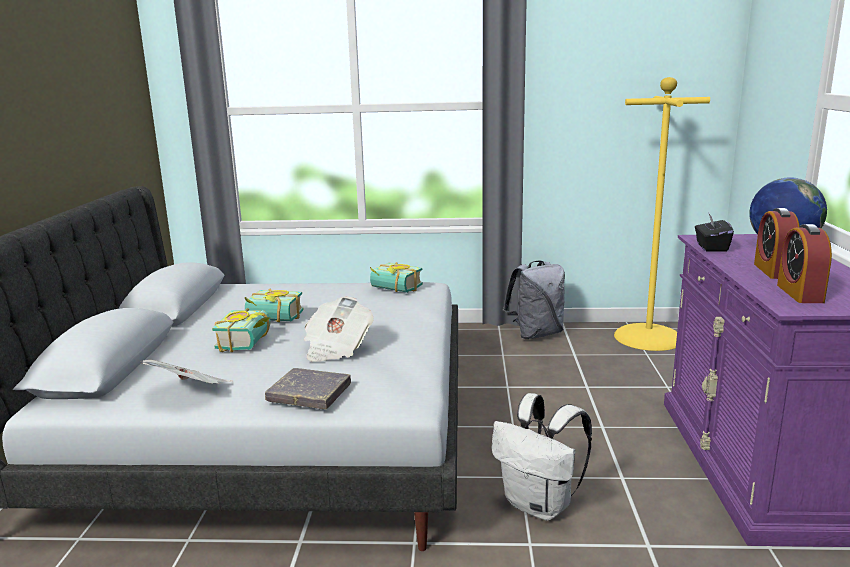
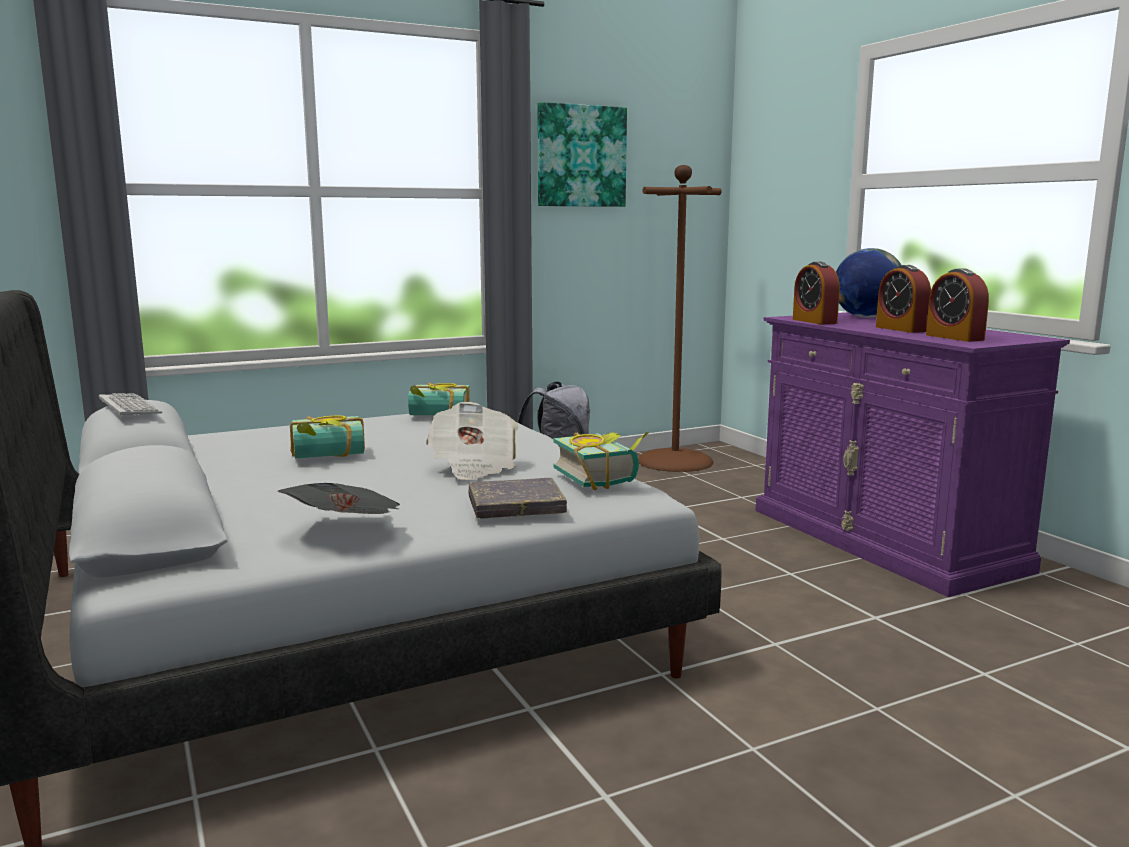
camera: 30 degrees left, 5 degrees down
book [212,308,271,352] -> book moved to [554,432,648,490]
white backpack [491,393,592,520] -> none
yellow clothes rack [614,77,710,351] -> brown clothes rack [638,165,722,472]
black tissue box [695,212,734,252] -> alarm clock [793,262,840,325]
none -> keyboard [99,393,162,417]
none -> picture [537,102,627,207]

